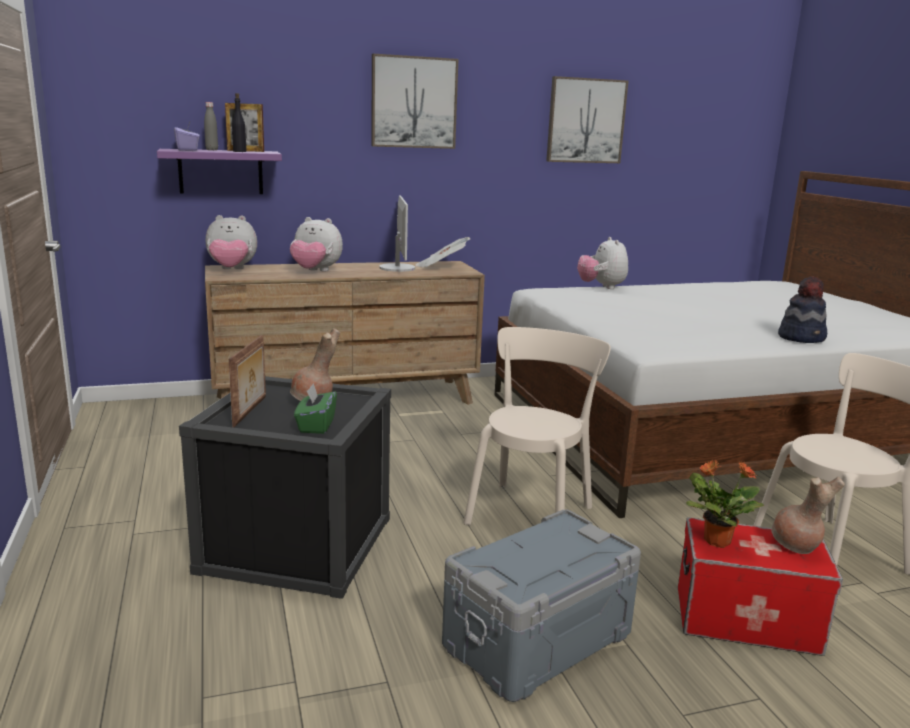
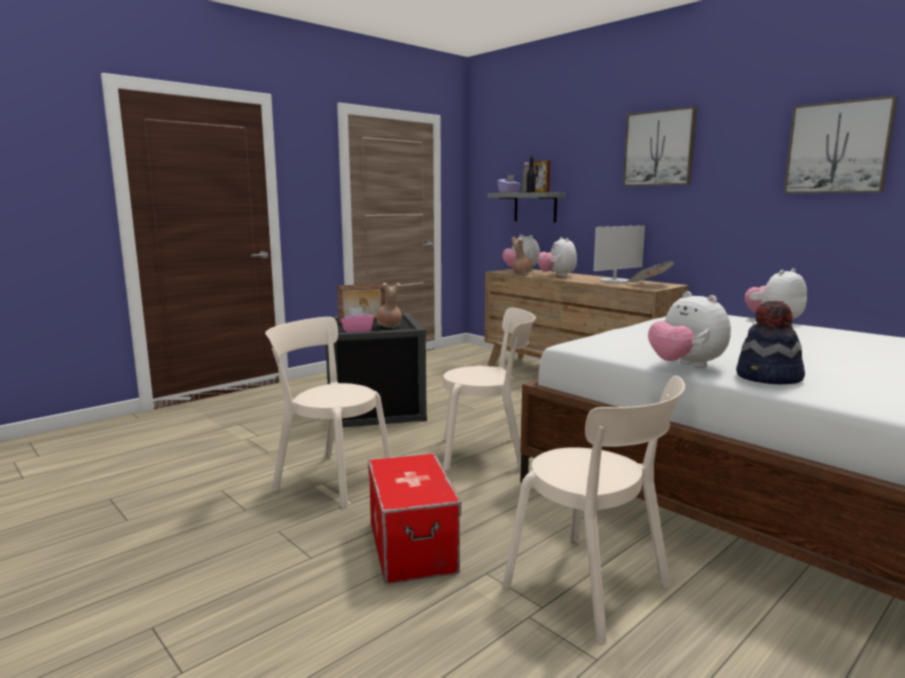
camera: 65 degrees right, 5 degrees down
purple shelf [157,149,282,194] -> grey shelf [487,192,566,222]
green tissue box [294,383,337,434] -> pink tissue box [340,307,374,333]
grey storage box [442,510,641,702] -> beige chair [265,317,391,508]
potted plant [686,460,765,548] -> none
brown vase [771,477,845,554] -> brown vase moved to [511,237,533,275]
none -> plush toy [648,291,731,368]

